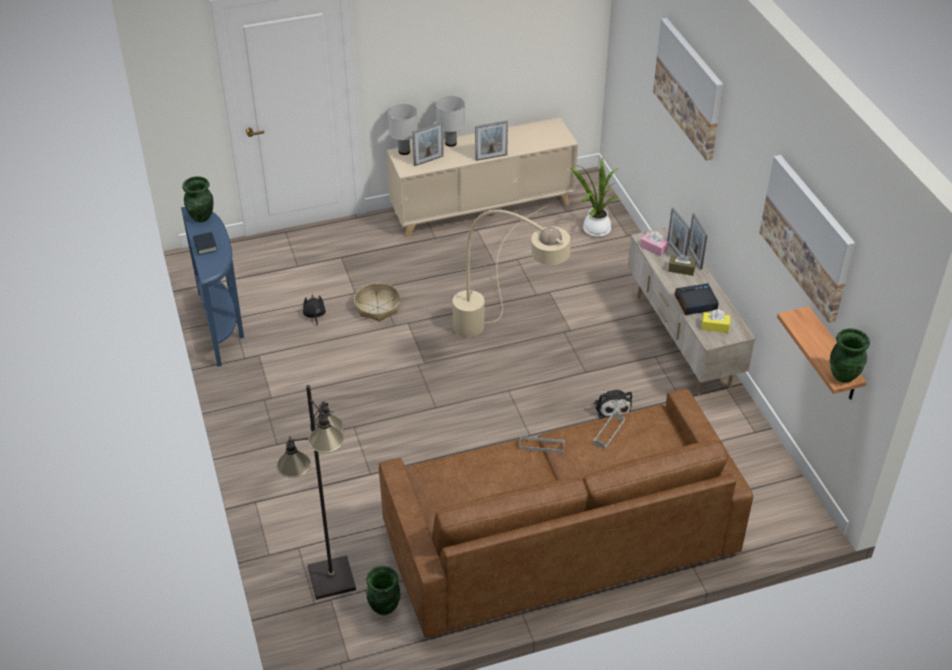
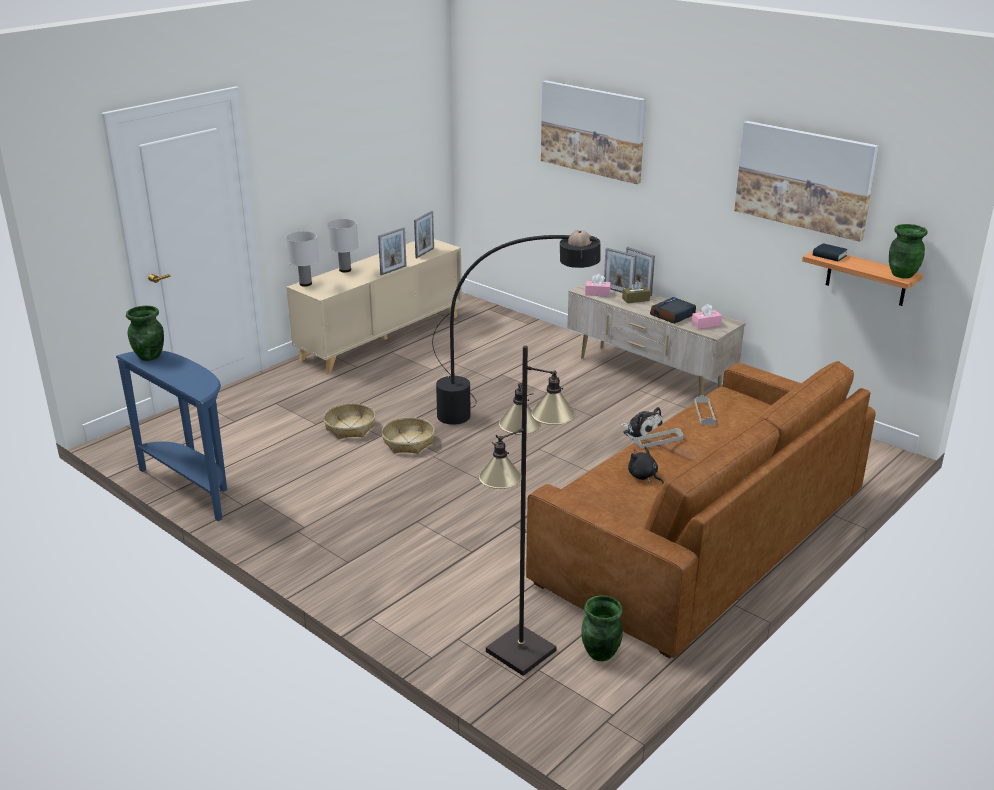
camera: 30 degrees left, 15 degrees down
book [193,232,217,255] -> book moved to [813,244,848,261]
black plush toy [303,294,326,325] -> black plush toy moved to [628,447,664,484]
picture frame [413,122,444,166] -> picture frame moved to [414,211,434,258]
beige floor lamp [453,206,570,337] -> black floor lamp [432,230,600,425]
potted plant [570,157,620,237] -> none
yellow tissue box [702,309,730,333] -> pink tissue box [692,304,722,329]
none -> basket [381,417,434,454]

